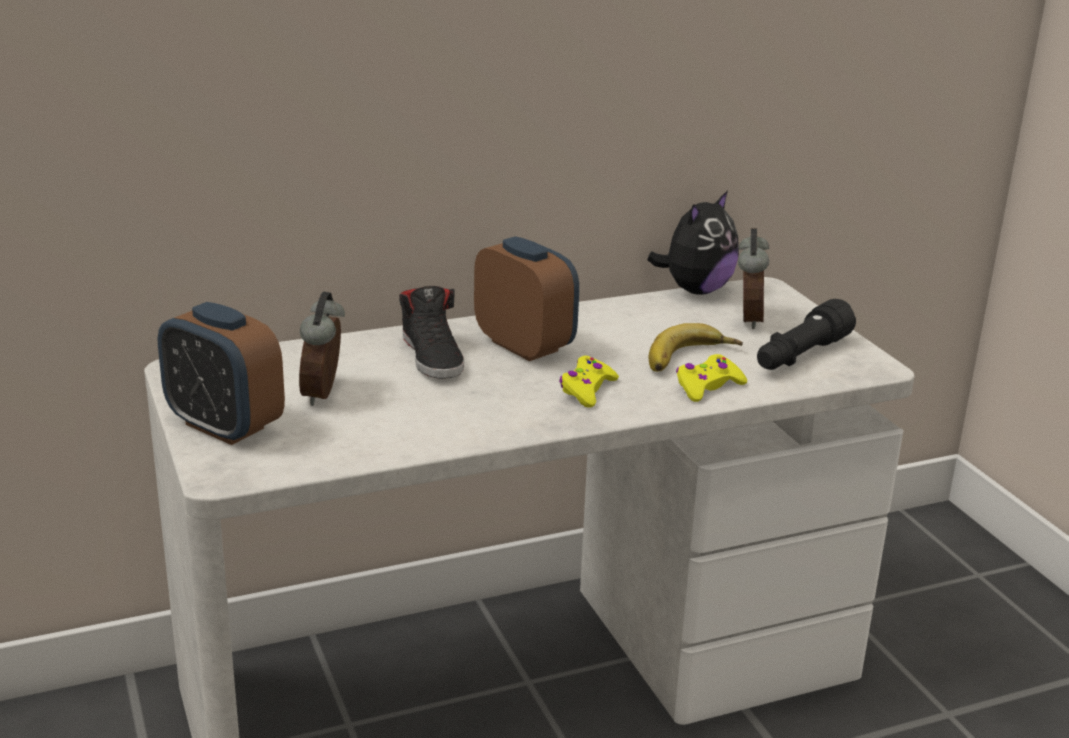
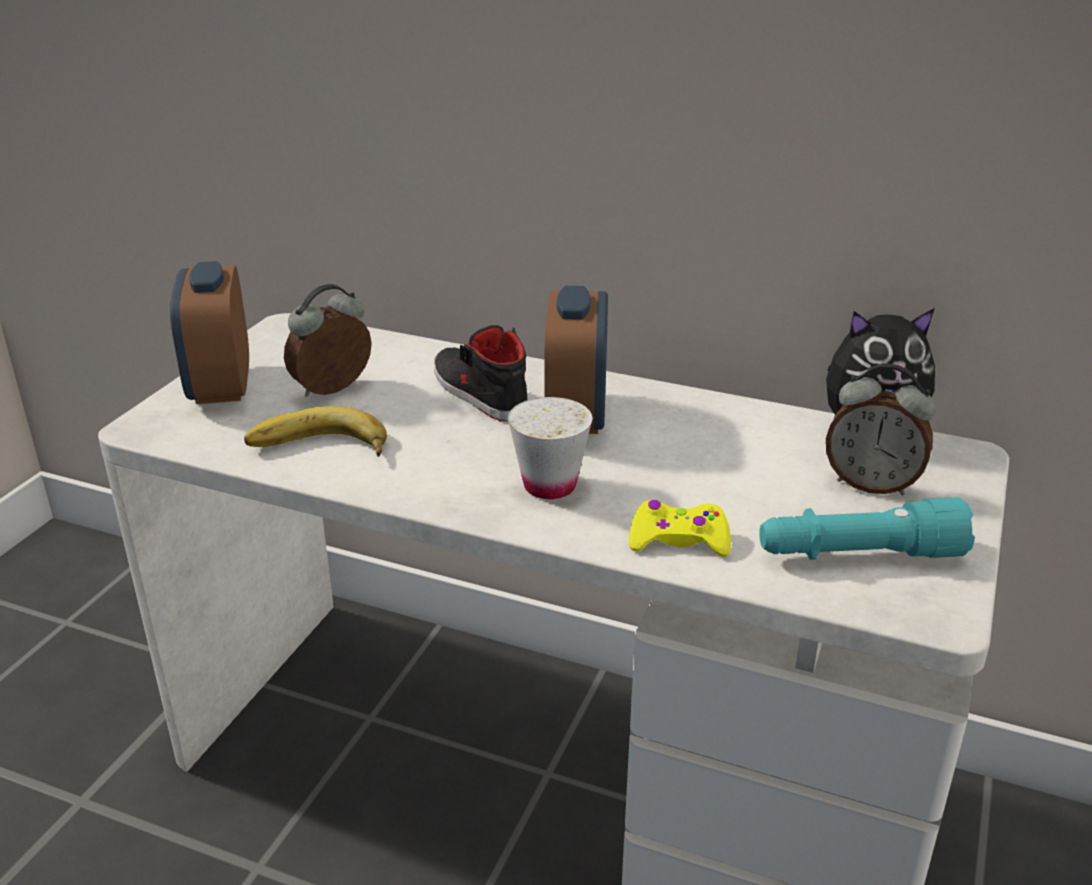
camera: 45 degrees right, 5 degrees up
black shoe [399,286,464,379] -> black shoe turned 120 degrees clockwise [434,325,527,421]
yellow game controller [559,356,619,408] -> white cup [508,397,592,499]
banana [649,323,743,372] -> banana moved to [244,406,387,457]
alarm clock [738,228,769,329] -> alarm clock turned 60 degrees clockwise [826,364,935,495]
black flashlight [757,299,856,370] -> turquoise flashlight [759,497,975,560]

